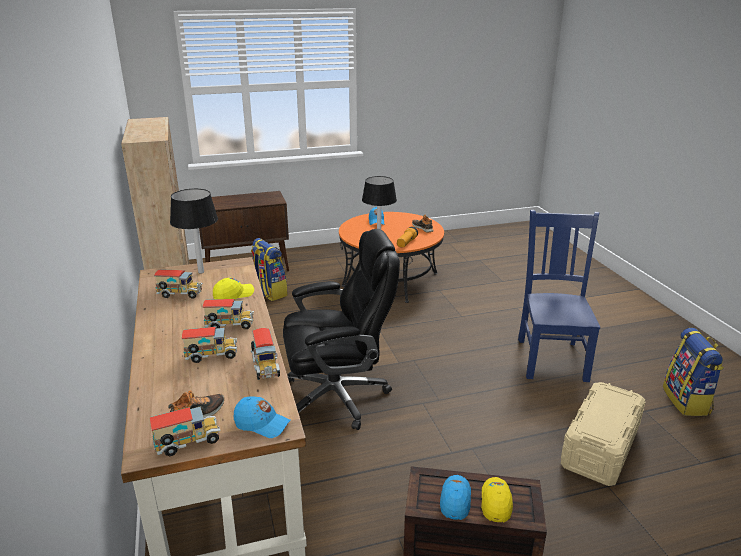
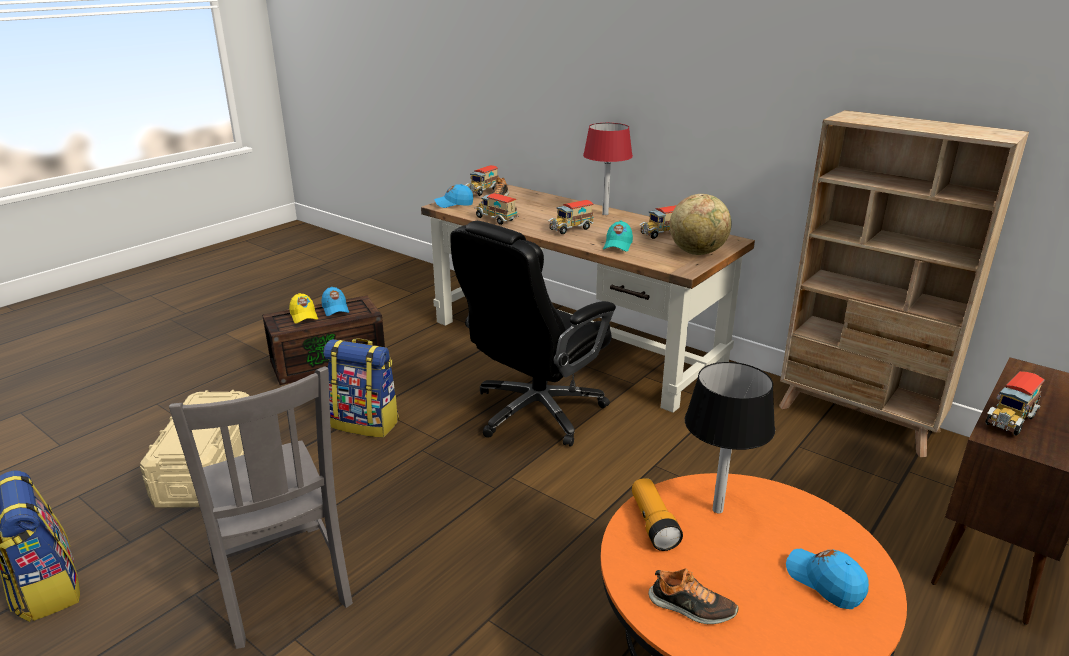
camera: 145 degrees right, 0 degrees up
black table lamp [170,189,218,274] -> globe [670,194,732,255]
toy truck [182,327,237,363] -> toy truck moved to [985,371,1045,436]
yellow cap [213,277,254,299] -> turquoise cap [603,220,633,252]
backpack [251,238,288,301] -> backpack moved to [323,338,399,438]
blue chair [518,210,600,382] -> grey chair [169,367,353,649]
none -> red table lamp [583,123,633,215]

